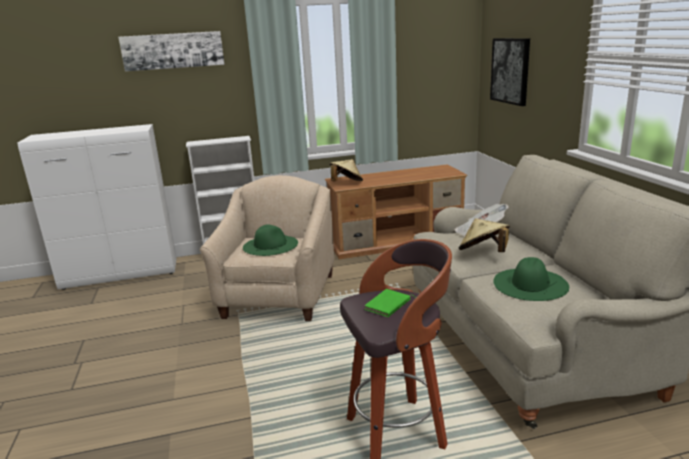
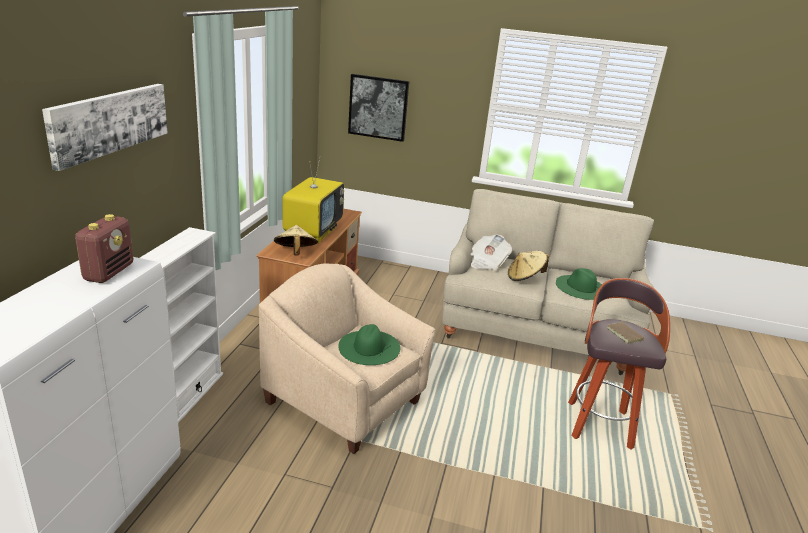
camera: 65 degrees left, 5 degrees up
green book [365,289,416,317] -> brown book [606,321,644,344]
none -> radio [75,214,133,283]
none -> television [282,156,344,243]

